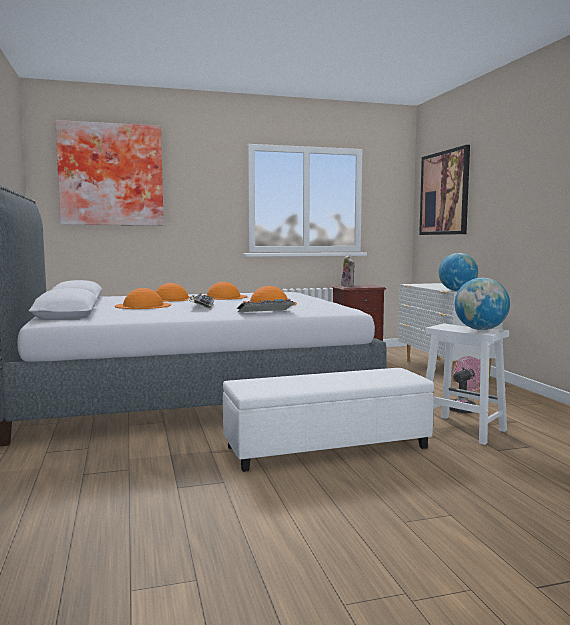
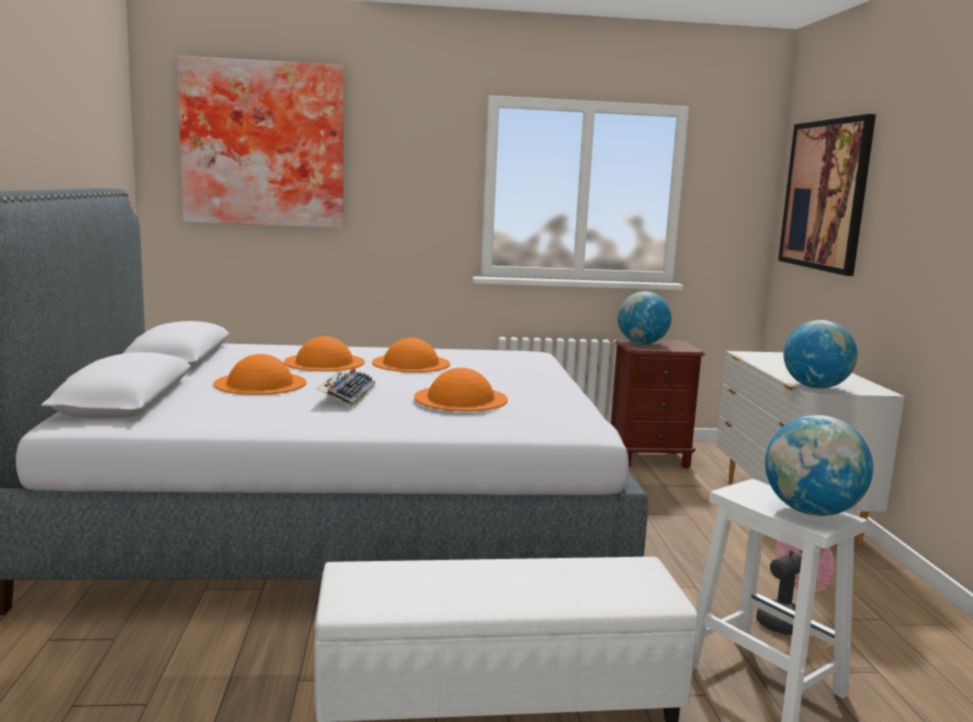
camera: 10 degrees right, 5 degrees up
keyboard [236,299,296,312] -> none
plush toy [341,255,355,287] -> globe [618,291,671,344]

